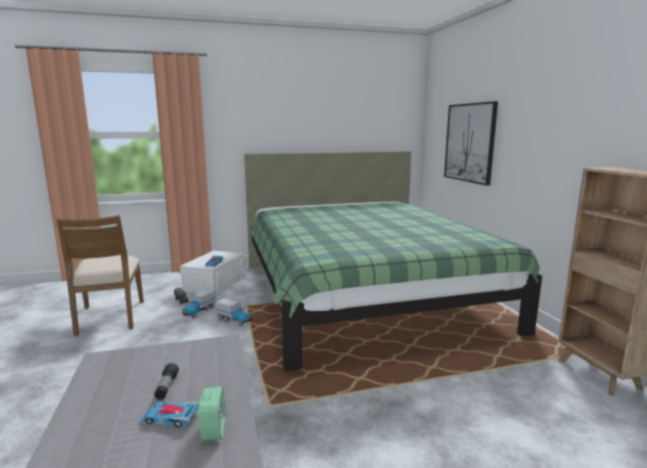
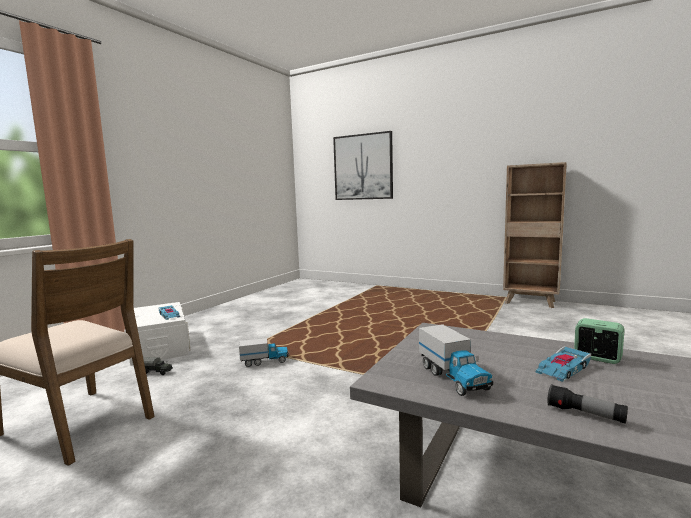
camera: 45 degrees left, 5 degrees down
flashlight [154,363,179,400] -> flashlight moved to [547,384,628,424]
toy truck [182,289,216,318] -> toy truck moved to [419,324,493,396]
green bed [244,151,542,371] -> none

